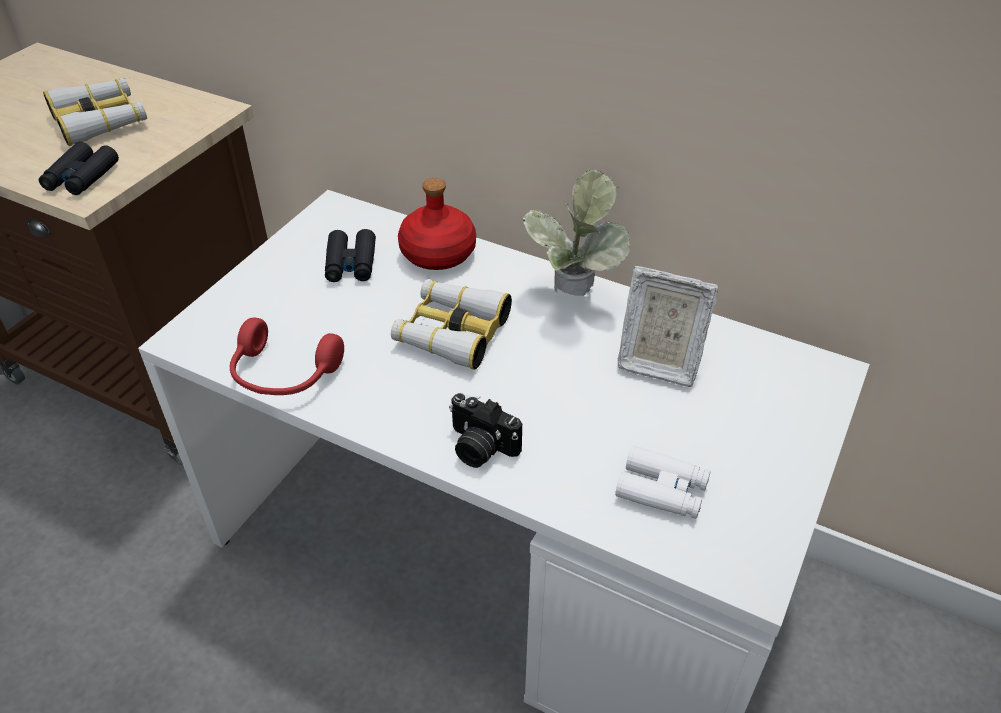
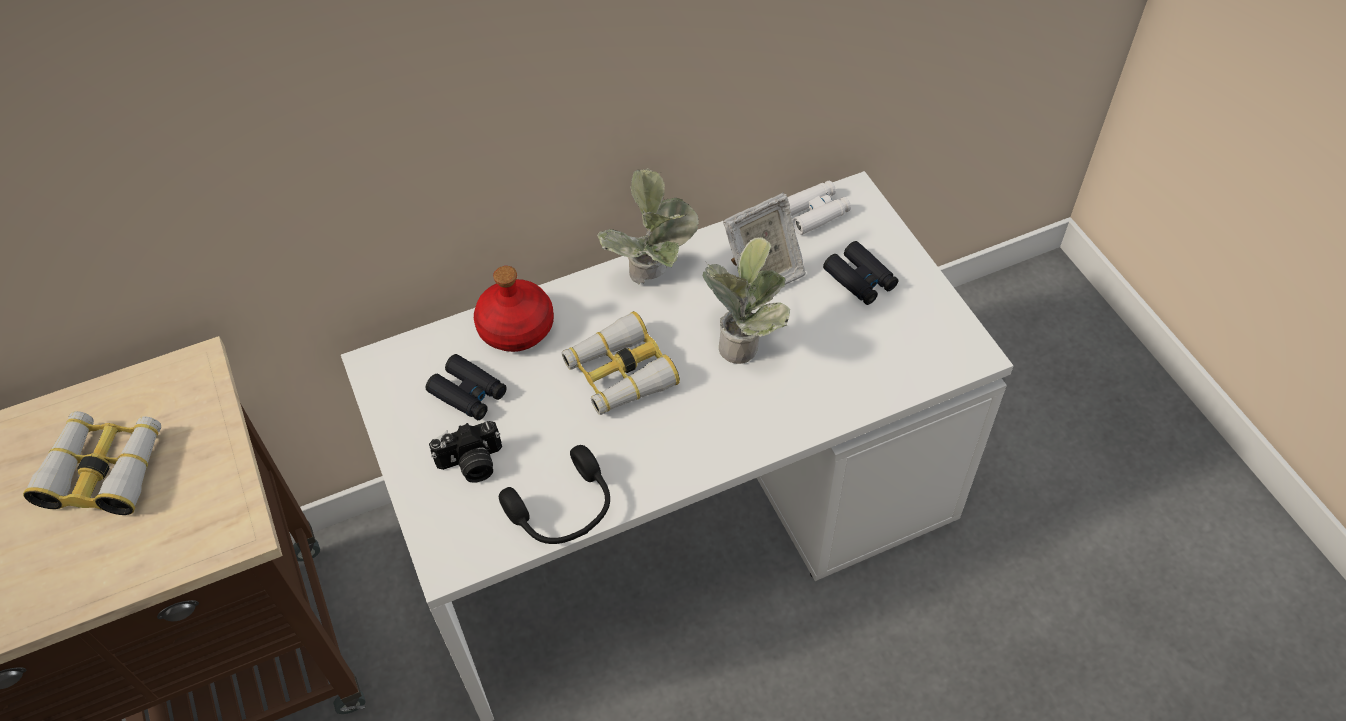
camera: 50 degrees left, 10 degrees up
black binoculars [39,142,119,195] -> black binoculars moved to [823,241,898,305]
red headphones [230,318,344,395] -> black headphones [499,445,610,544]
camera [449,393,522,468] -> camera moved to [429,421,502,483]
white binoculars [615,445,710,519] -> white binoculars moved to [788,181,851,235]
none -> potted plant [703,237,790,364]

